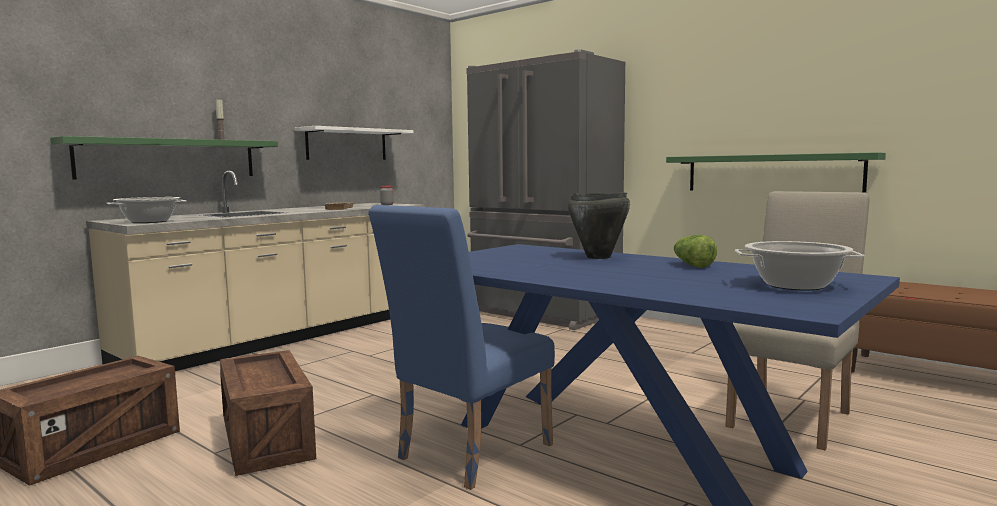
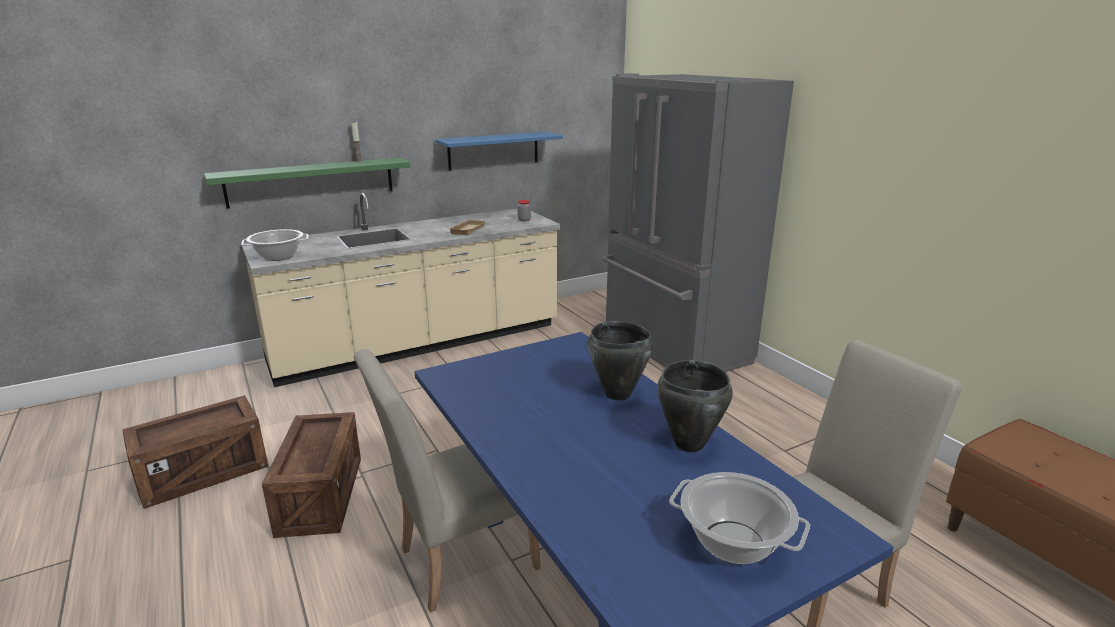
camera: 20 degrees right, 15 degrees up
white shelf [294,126,414,160] -> blue shelf [435,132,563,171]
blue chair [368,205,555,490] -> beige chair [354,349,541,613]
green shelf [666,152,886,193] -> none
lettuce [673,235,717,268] -> black cooking pot [657,360,733,452]

